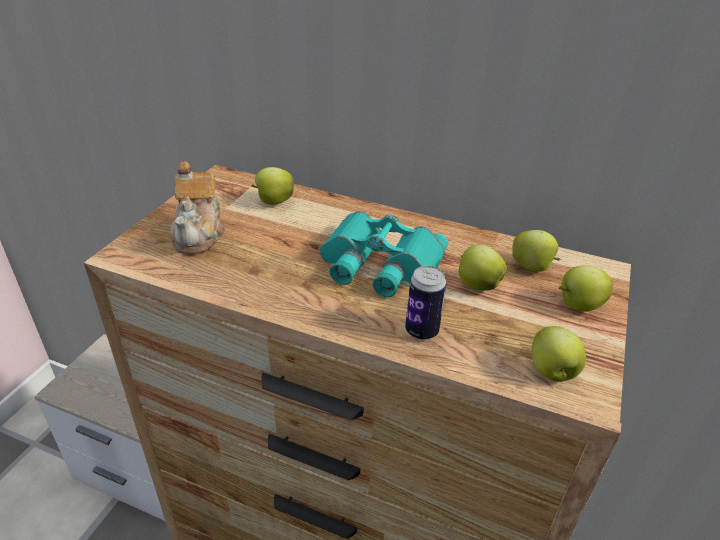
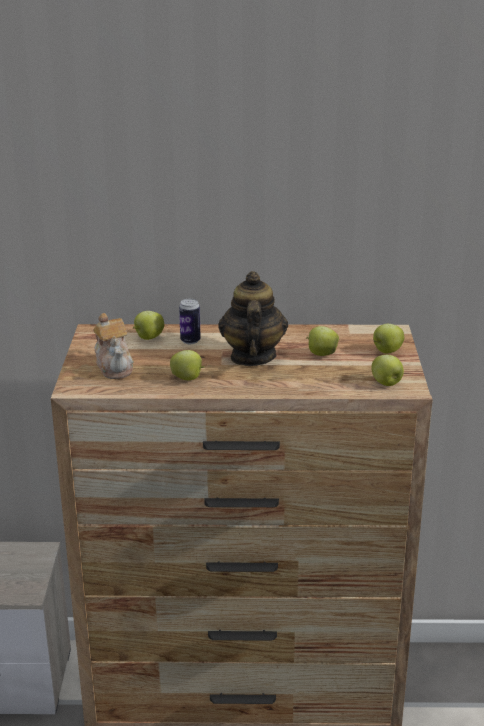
camera: 20 degrees left, 10 degrees down
turquoise binoculars [320,211,448,297] -> teapot [218,271,288,366]
can [405,266,447,340] -> can moved to [179,299,201,344]
apple [512,230,560,272] -> apple moved to [170,350,205,380]

